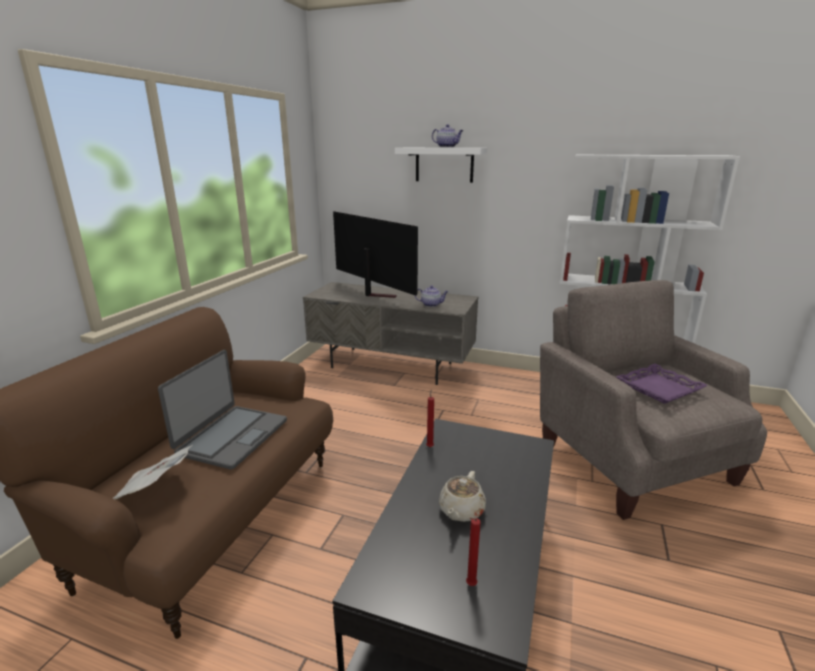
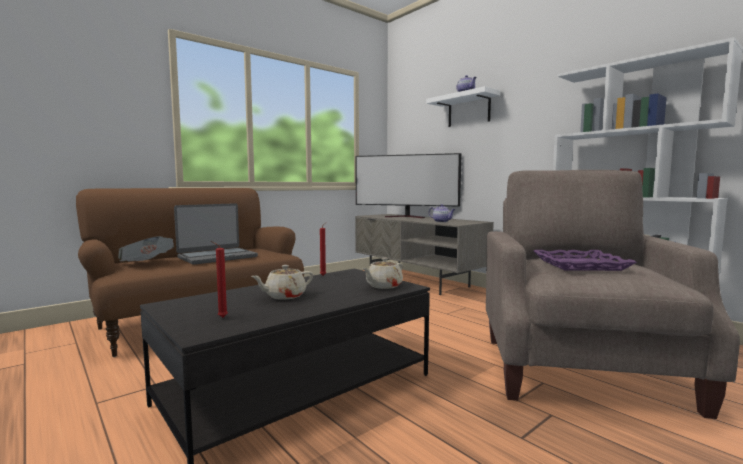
camera: 30 degrees right, 15 degrees down
television [333,211,418,298] -> television turned 120 degrees clockwise [356,153,462,218]
none -> beige teapot [362,258,403,289]

